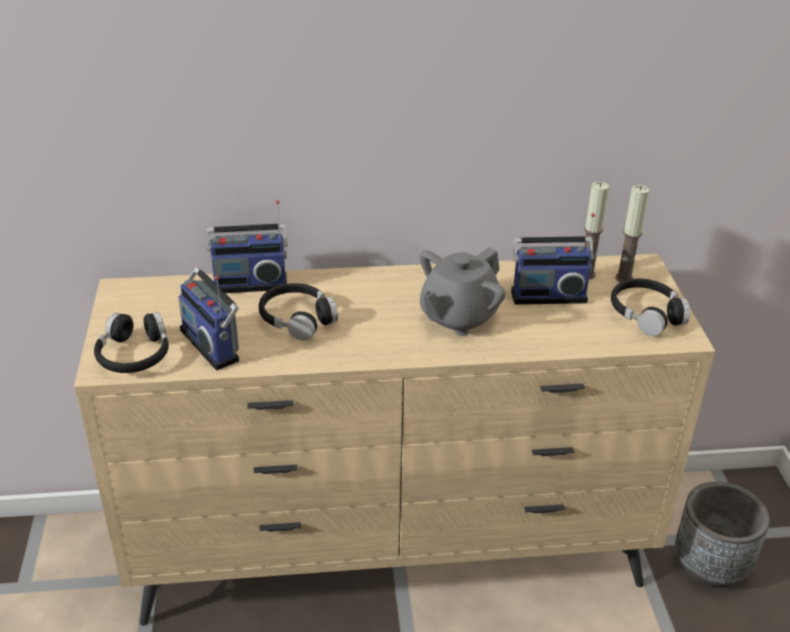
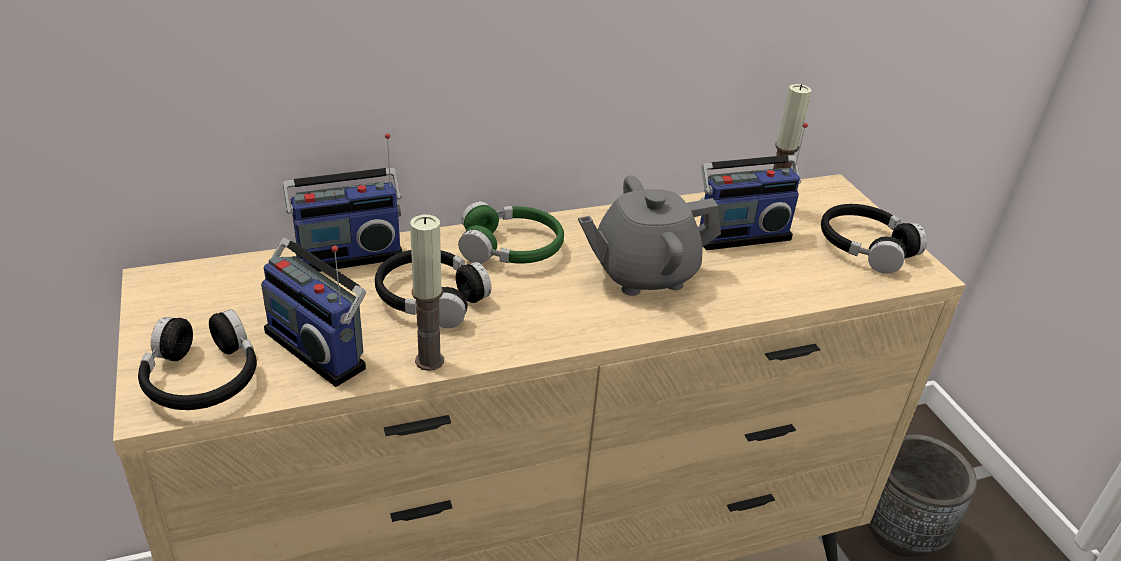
camera: 15 degrees left, 0 degrees up
grey teapot [420,247,506,336] -> grey teapot turned 45 degrees clockwise [578,176,721,296]
candle [615,185,649,282] -> candle moved to [410,215,444,371]
none -> green headphones [458,202,564,264]

